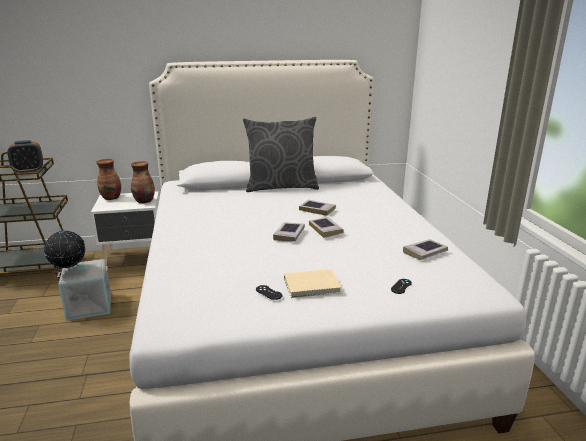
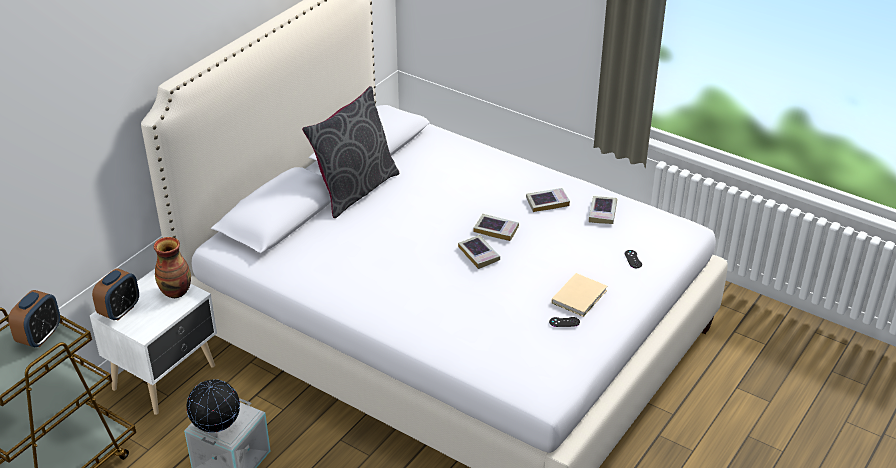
camera: 45 degrees left, 15 degrees up
vase [96,159,121,200] -> alarm clock [92,268,139,320]
book [299,200,336,216] -> book moved to [526,188,570,212]

